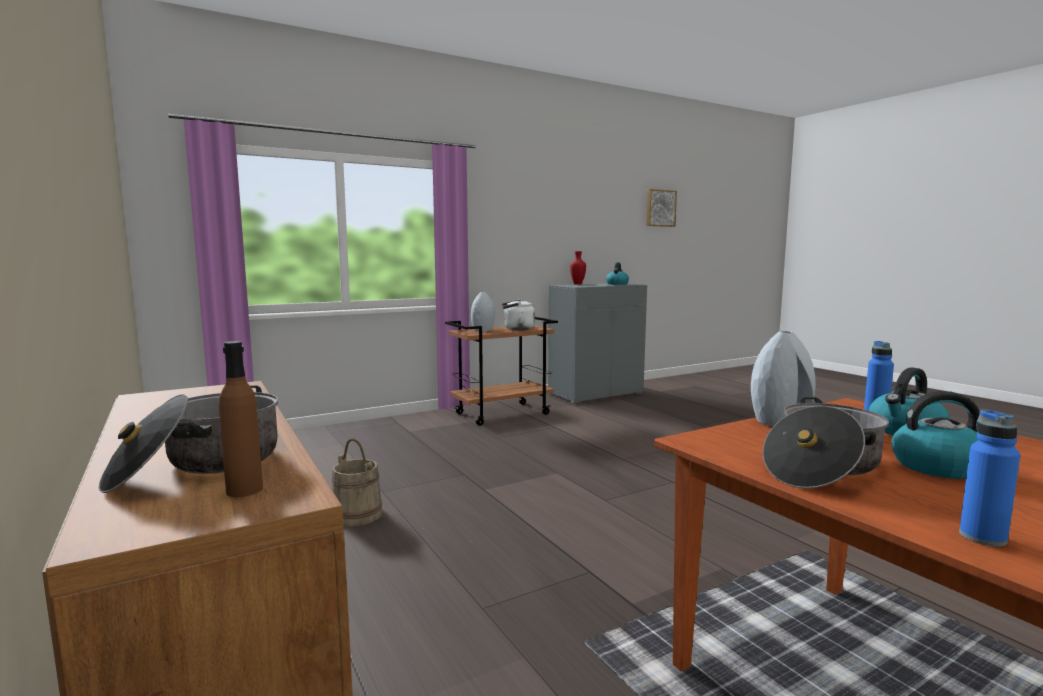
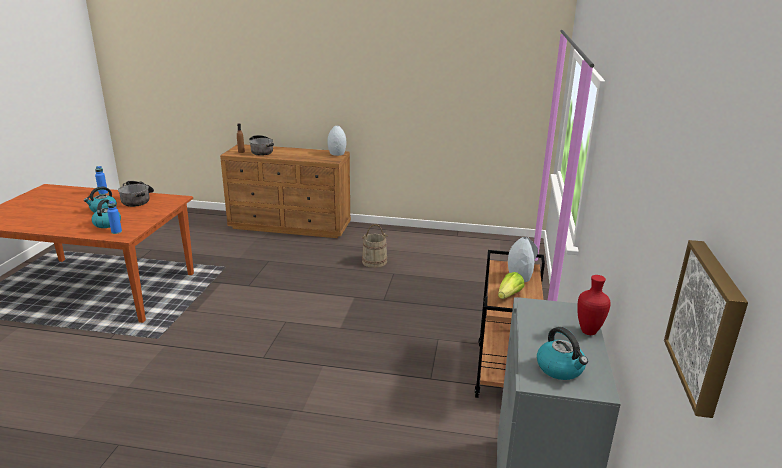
camera: 130 degrees right, 15 degrees up
white kettle [501,299,535,330] -> lettuce [498,272,524,299]
grey vase [751,331,816,426] -> grey vase moved to [327,125,346,156]

